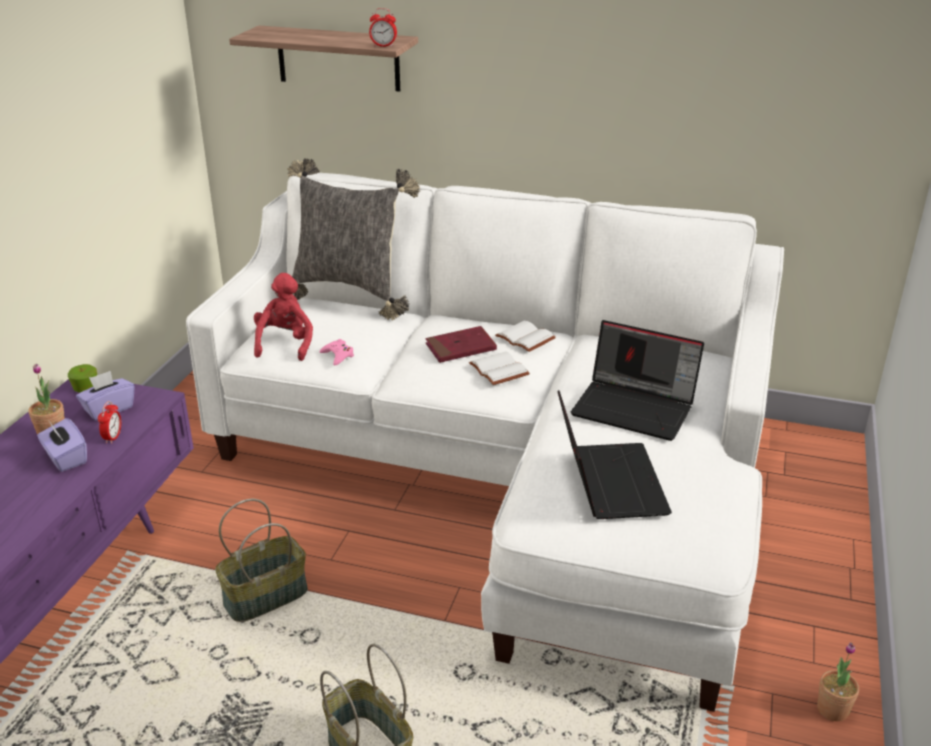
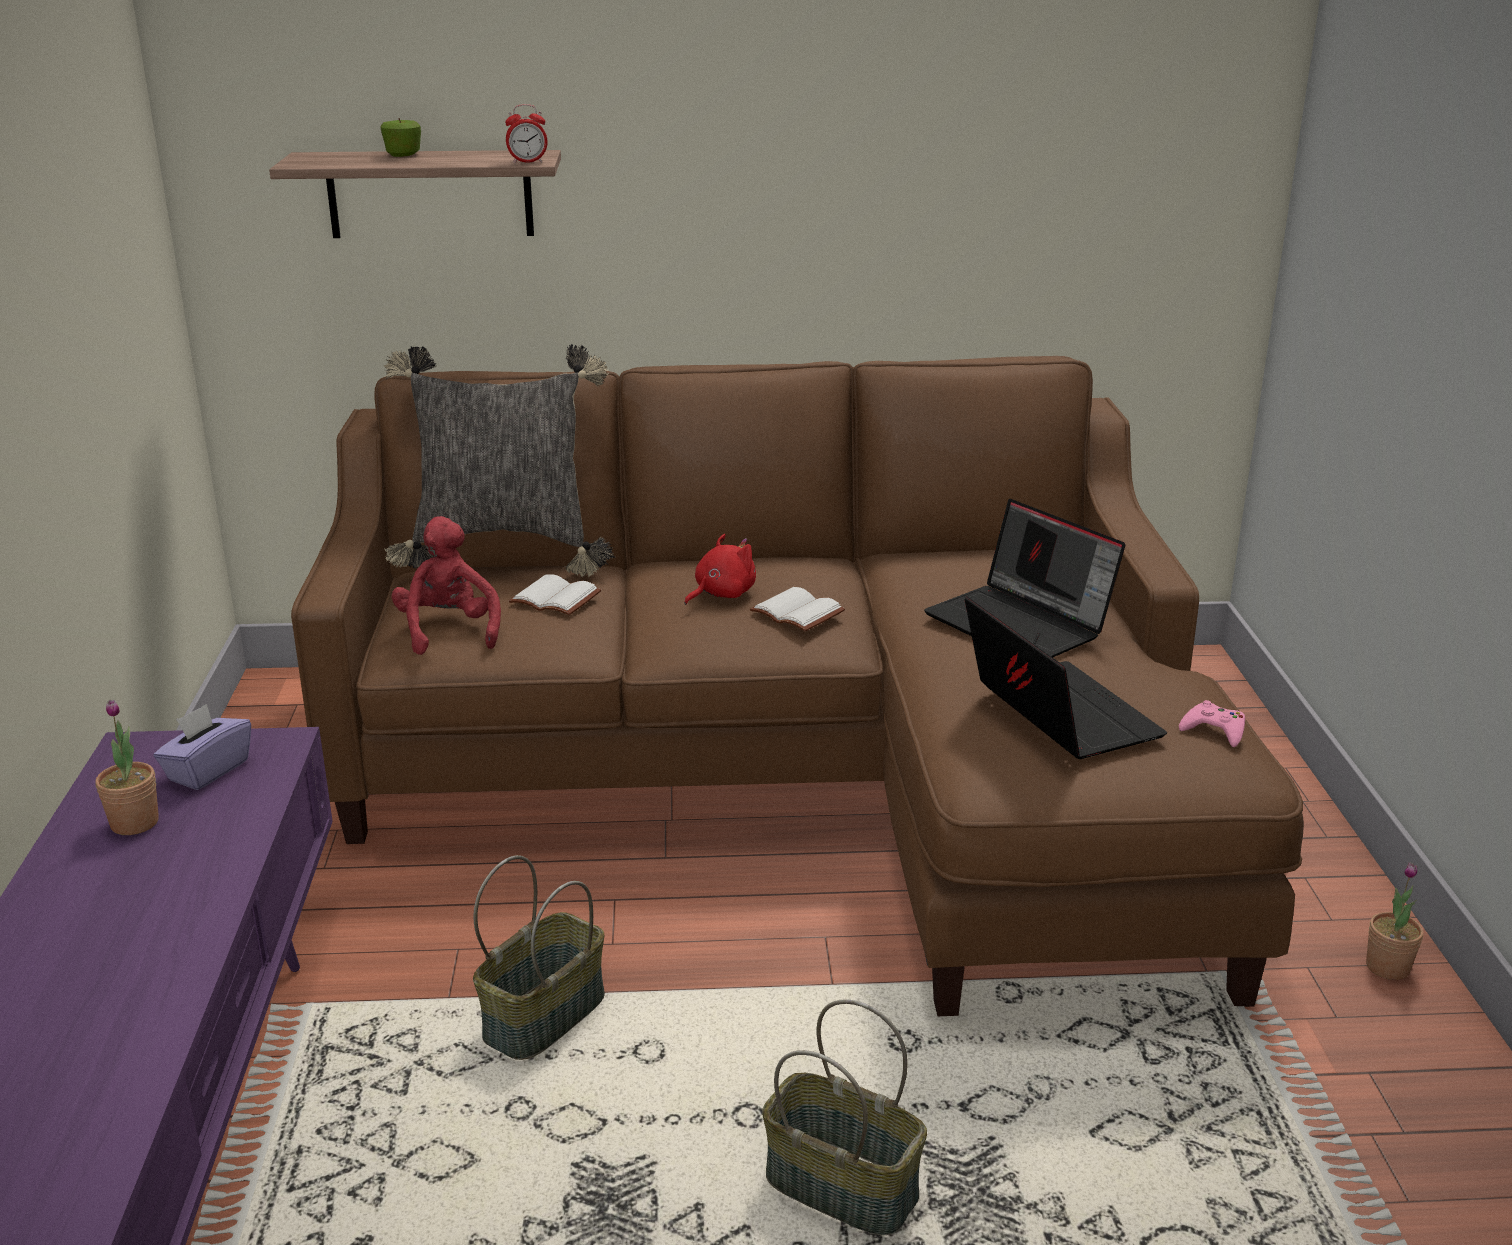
camera: 20 degrees left, 5 degrees down
purple tissue box [37,418,87,472] -> none
apple [68,364,97,392] -> apple moved to [380,118,421,157]
alarm clock [98,401,121,444] -> none
white sofa [186,173,784,712] -> brown sofa [291,356,1304,1016]
pink game controller [320,339,354,366] -> pink game controller moved to [1179,700,1245,747]
red book [425,326,497,363] -> red plush toy [684,534,756,605]
white book [495,321,556,352] -> white book moved to [509,574,601,615]
laptop [571,320,704,441] -> laptop turned 45 degrees clockwise [924,499,1125,657]

